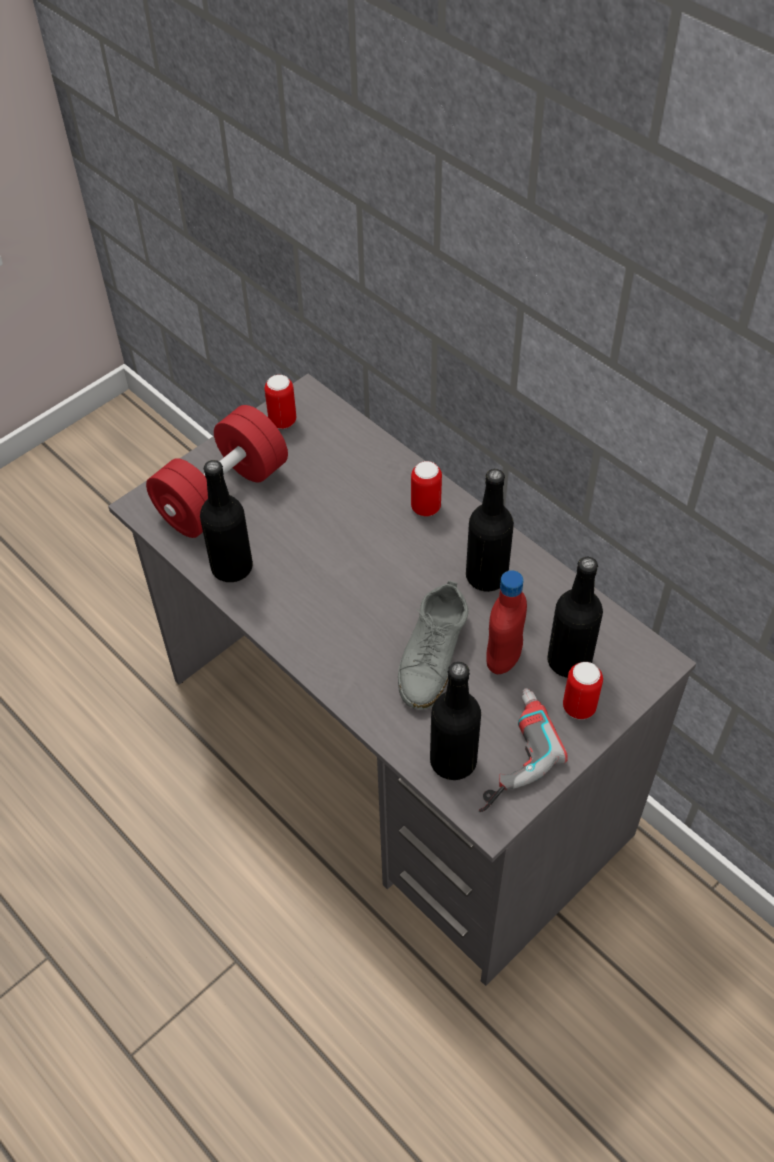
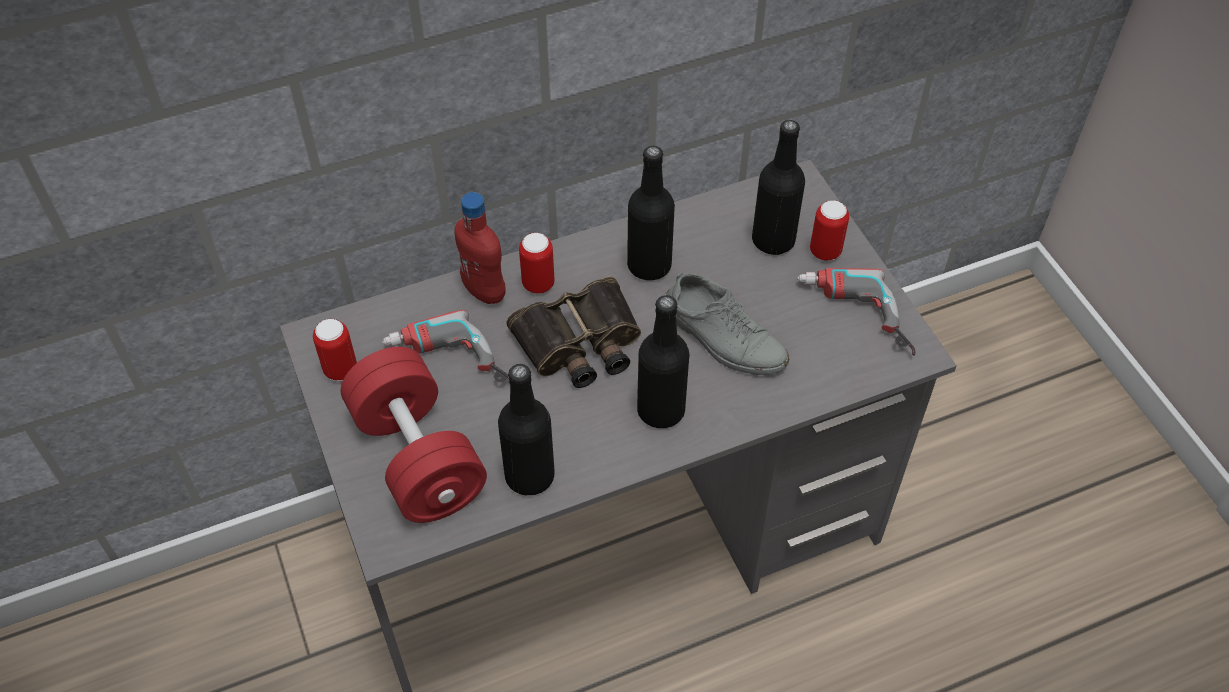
camera: 70 degrees left, 0 degrees up
black bottle [430,662,481,780] -> black bottle moved to [637,295,690,428]
red bottle [486,570,527,674] -> red bottle moved to [454,192,505,304]
none -> power drill [382,310,509,382]
none -> binoculars [506,276,641,388]

